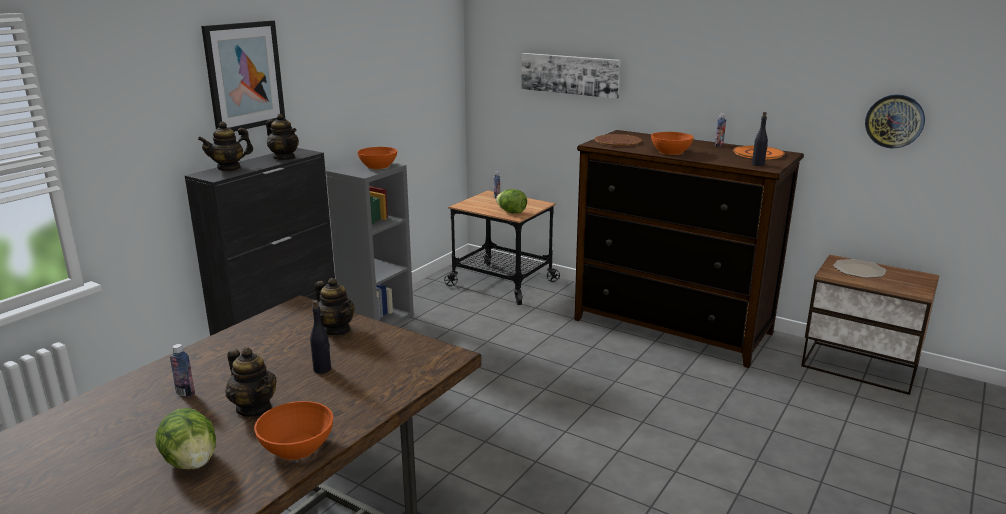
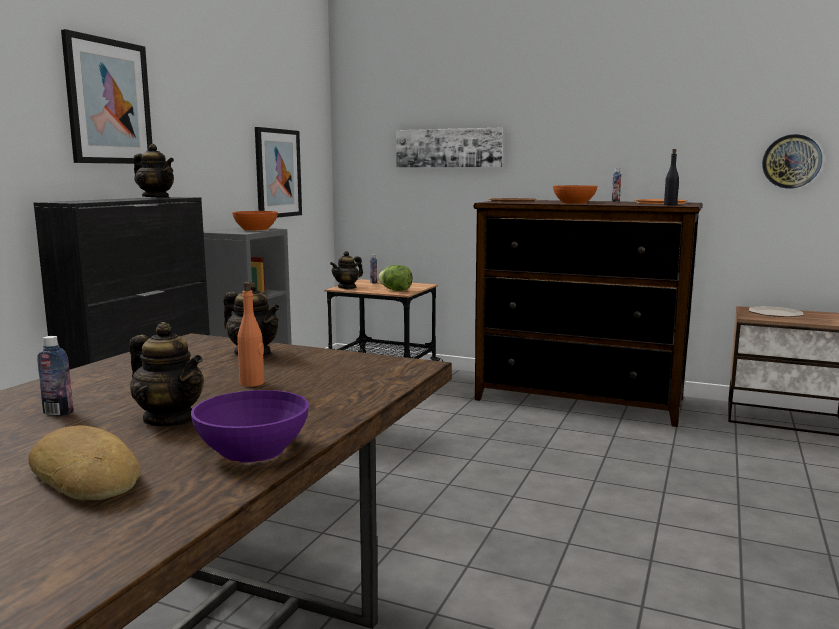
camera: 10 degrees left, 10 degrees down
lettuce [155,408,216,470] -> bread [28,425,140,500]
teapot [198,122,253,172] -> teapot moved to [330,251,363,289]
orange bowl [254,401,333,460] -> purple bowl [191,390,309,463]
black bottle [310,300,331,374] -> orange bottle [237,282,264,387]
none -> picture [255,127,302,218]

